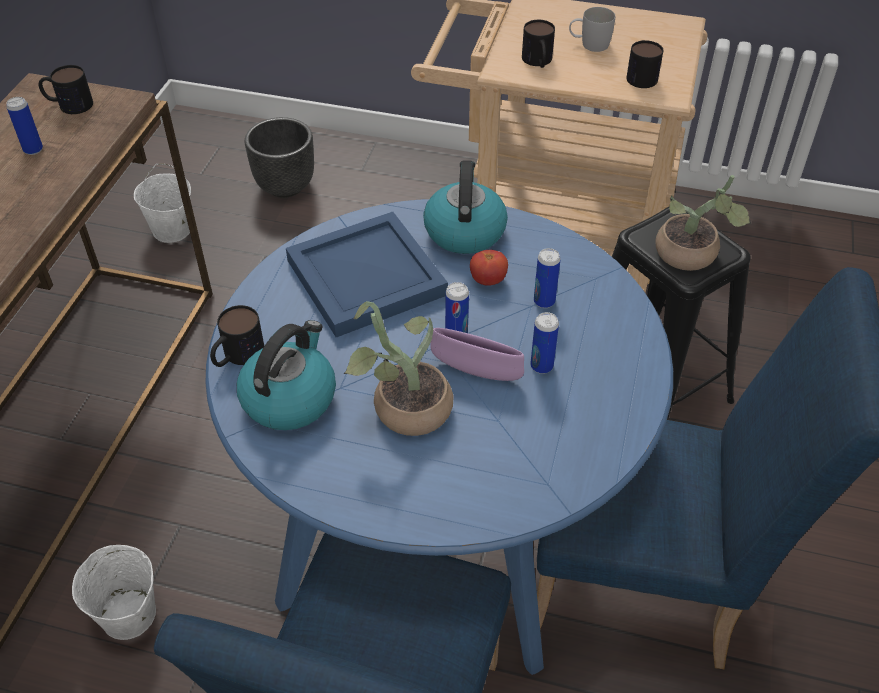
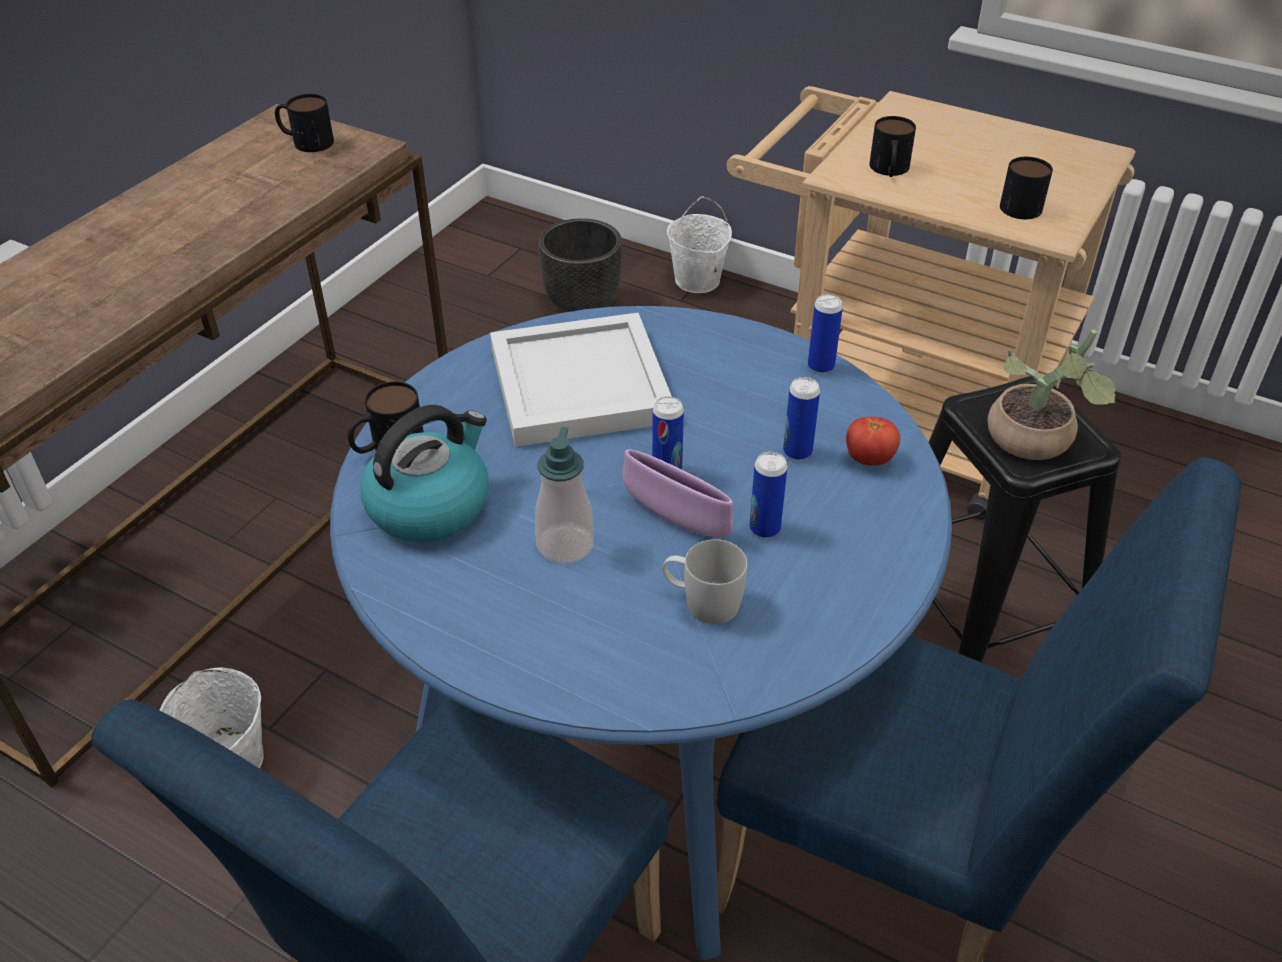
camera: 15 degrees right, 5 degrees down
can [6,97,43,155] -> can moved to [808,294,843,374]
white bucket [134,164,191,243] -> white bucket moved to [667,196,732,293]
blue tray [286,212,448,337] -> white tray [490,313,672,447]
potted plant [343,301,453,436] -> soap dispenser [535,427,594,563]
kettle [423,160,508,254] -> none
tomato [470,250,508,286] -> tomato moved to [846,417,900,466]
white mug [569,7,615,52] -> white mug moved to [663,539,747,624]

